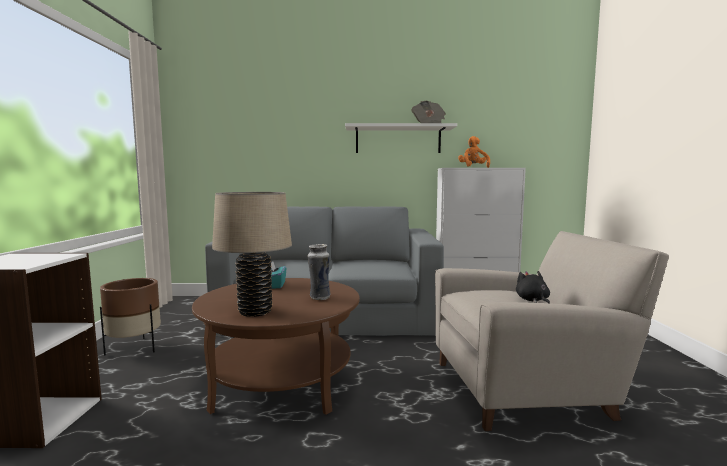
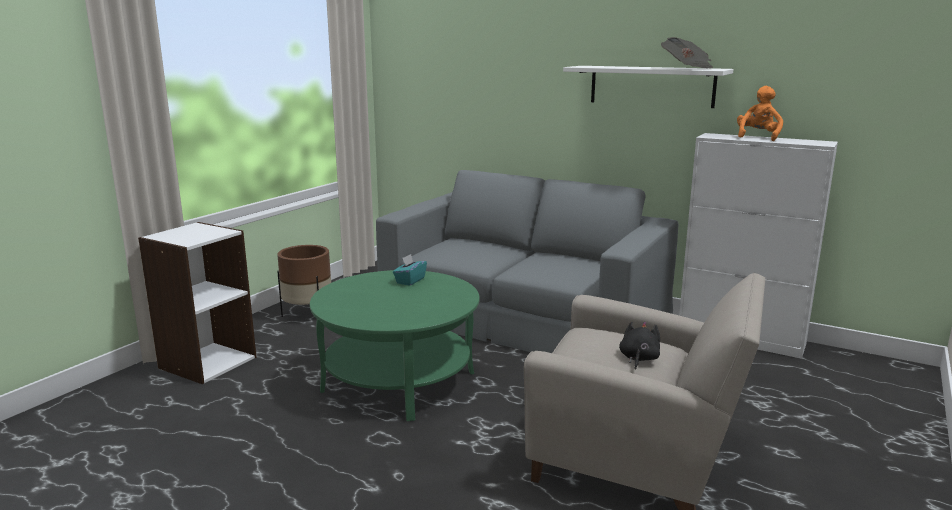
camera: 30 degrees right, 10 degrees up
brown coffee table [192,278,360,415] -> green coffee table [310,270,480,421]
beige table lamp [212,192,292,317] -> none
vase [308,244,331,300] -> none

